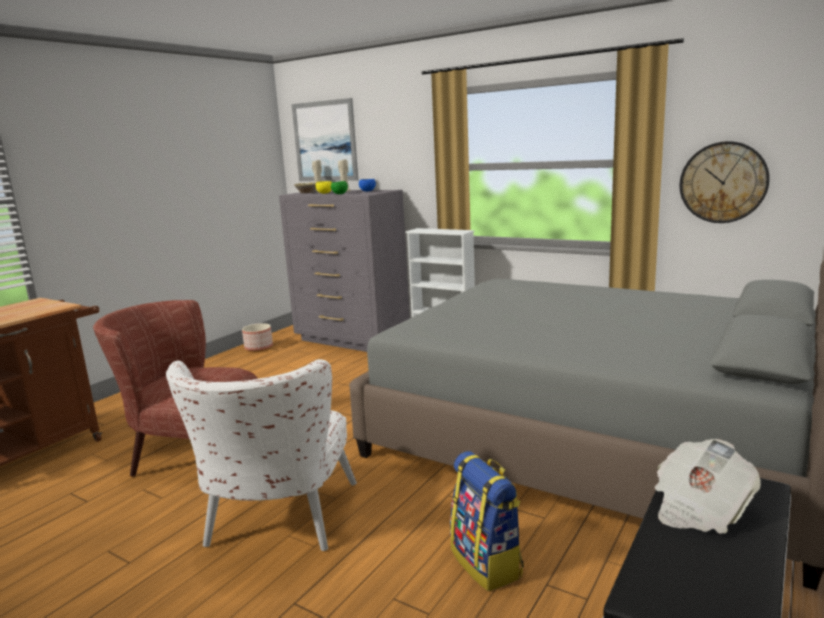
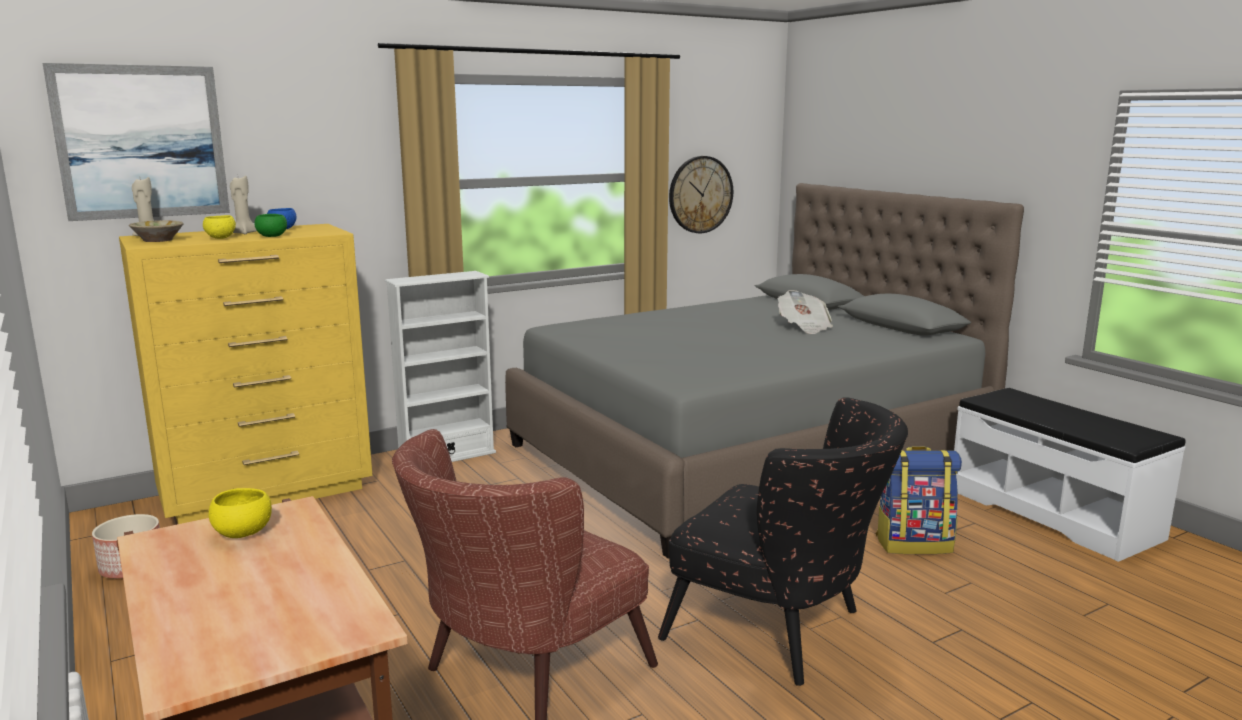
camera: 65 degrees left, 0 degrees up
white armchair [166,359,357,551] -> black armchair [658,397,908,686]
grey dresser [279,190,410,352] -> yellow dresser [119,224,372,524]
newspaper [655,439,761,534] -> newspaper moved to [778,290,833,334]
none -> yellow bowl [209,488,272,538]

